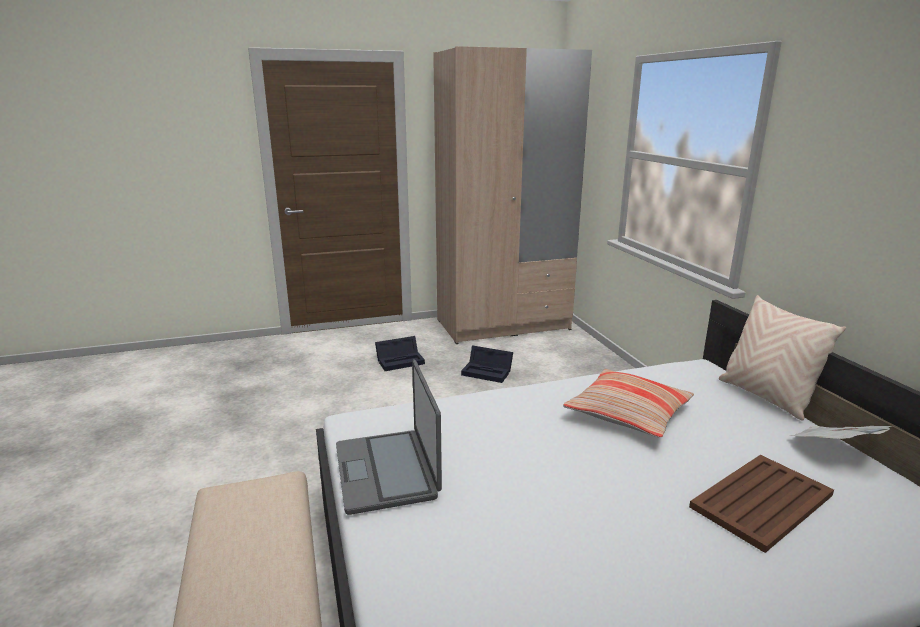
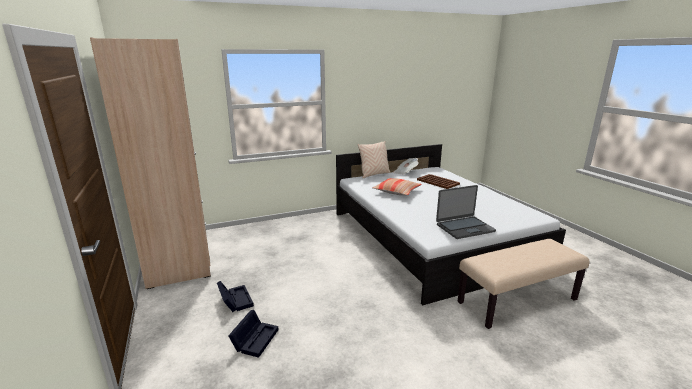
camera: 95 degrees left, 0 degrees up
black storage box [461,345,513,383] -> black storage box moved to [228,310,279,358]

